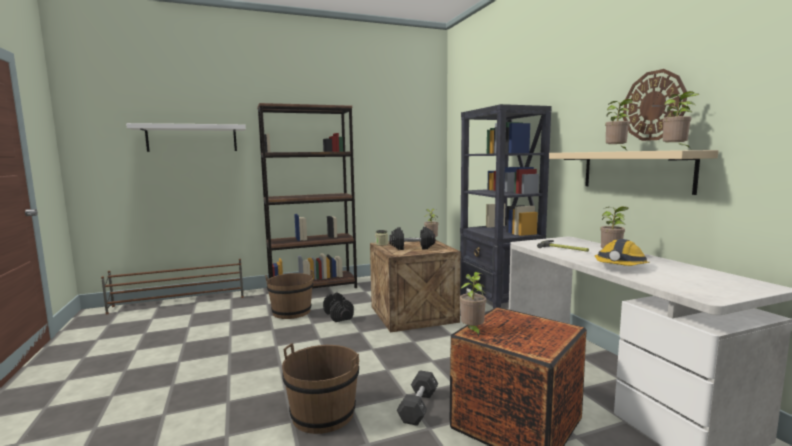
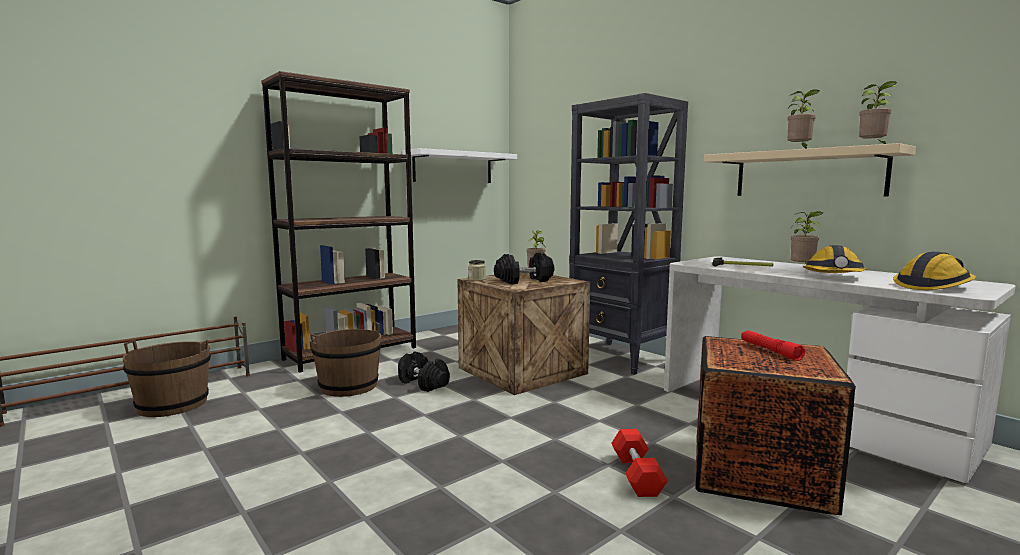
camera: 20 degrees left, 0 degrees up
white shelf [126,123,246,152] -> white shelf moved to [402,148,517,183]
brown bucket [282,343,359,434] -> brown bucket moved to [123,340,211,417]
black dumbbell [397,370,438,426] -> red dumbbell [611,429,668,497]
potted plant [460,272,486,337] -> none
wall clock [623,69,687,141] -> none
none -> red flashlight [741,330,805,361]
none -> hard hat [893,252,976,290]

